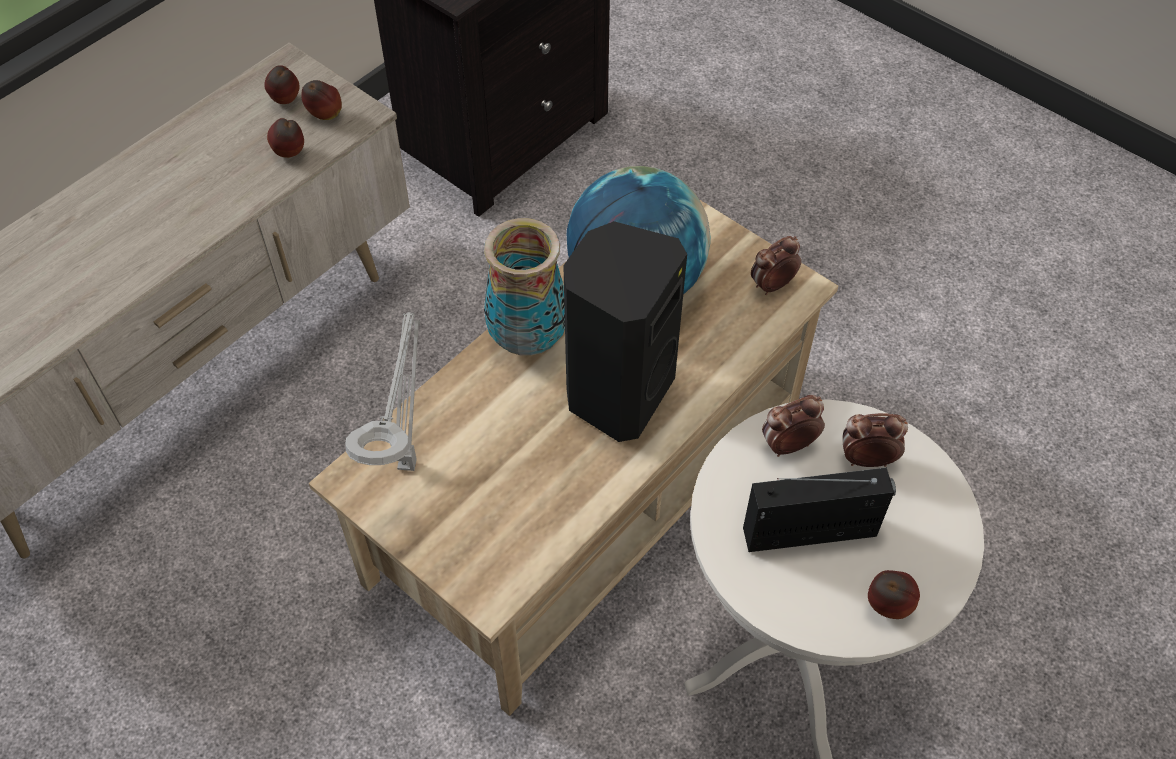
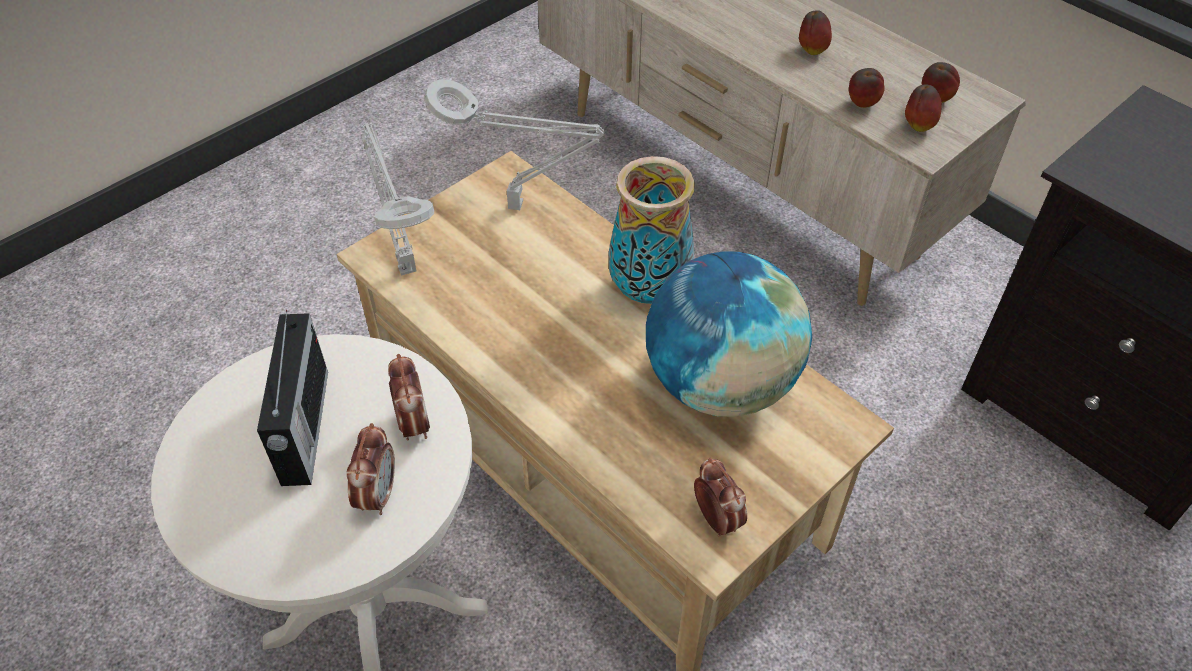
camera: 95 degrees right, 5 degrees down
black speaker [563,221,687,442] -> none
apple [868,570,920,619] -> apple moved to [799,11,832,55]
none -> grey table lamp [361,123,434,276]

